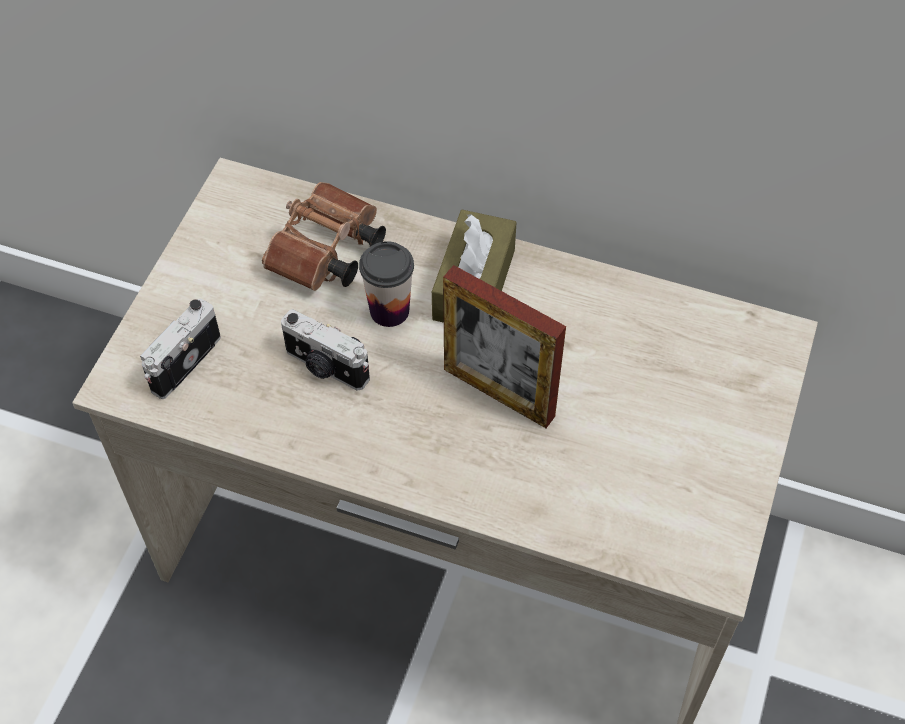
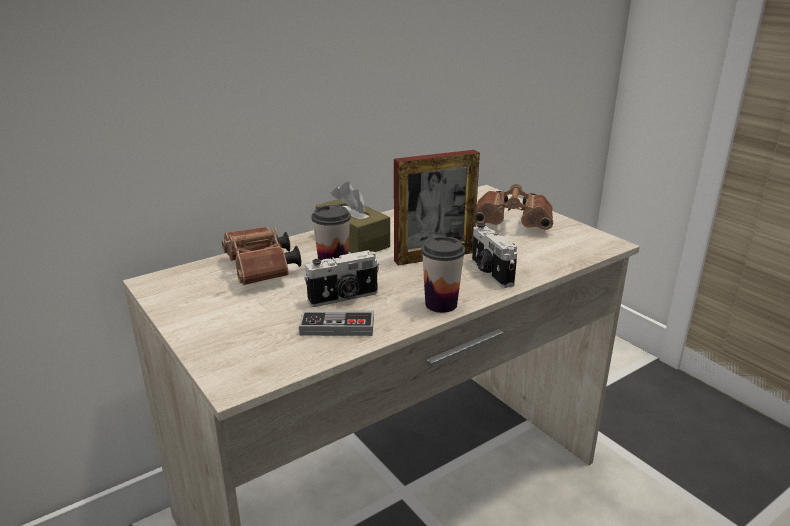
camera: 55 degrees left, 30 degrees down
camera [140,299,221,399] -> camera moved to [472,223,517,288]
none -> game controller [299,310,374,336]
none -> cup [421,236,465,313]
none -> brown binoculars [476,184,553,230]

